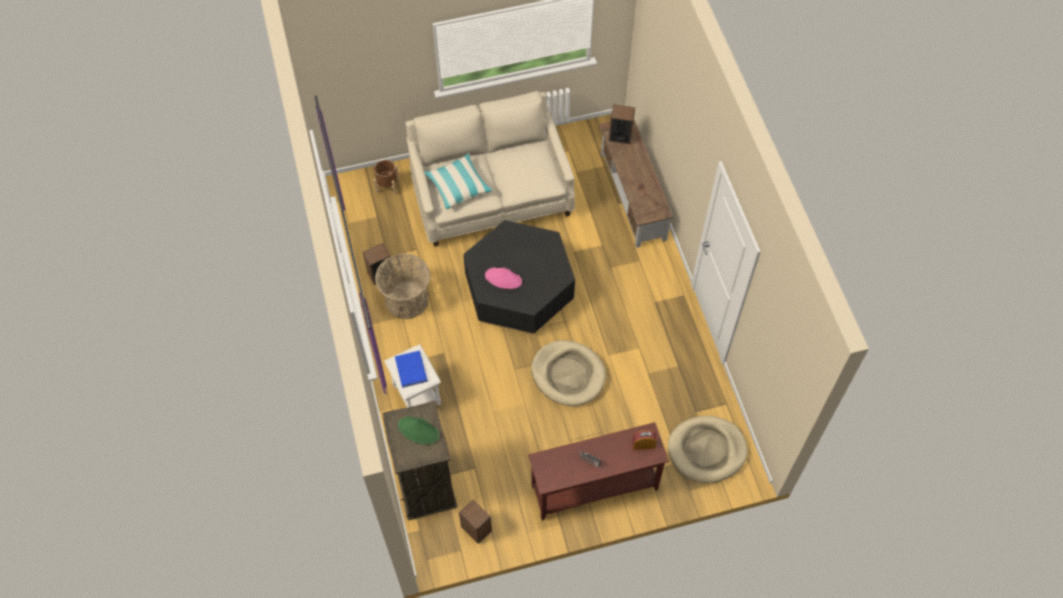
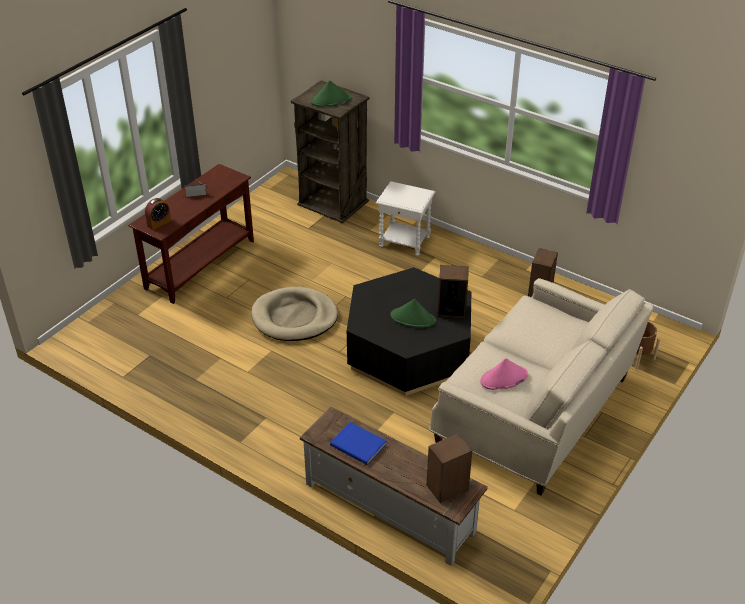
camera: 140 degrees right, 20 degrees down
basket [375,253,431,319] -> none
blue book [395,351,427,388] -> blue book moved to [330,422,387,465]
pillow [424,153,493,209] -> none
speaker [459,500,492,544] -> speaker moved to [437,265,469,318]
pink hat [485,267,522,289] -> pink hat moved to [480,358,528,390]
beige dog bed [668,416,748,483] -> none
none -> green hat [390,299,436,328]

